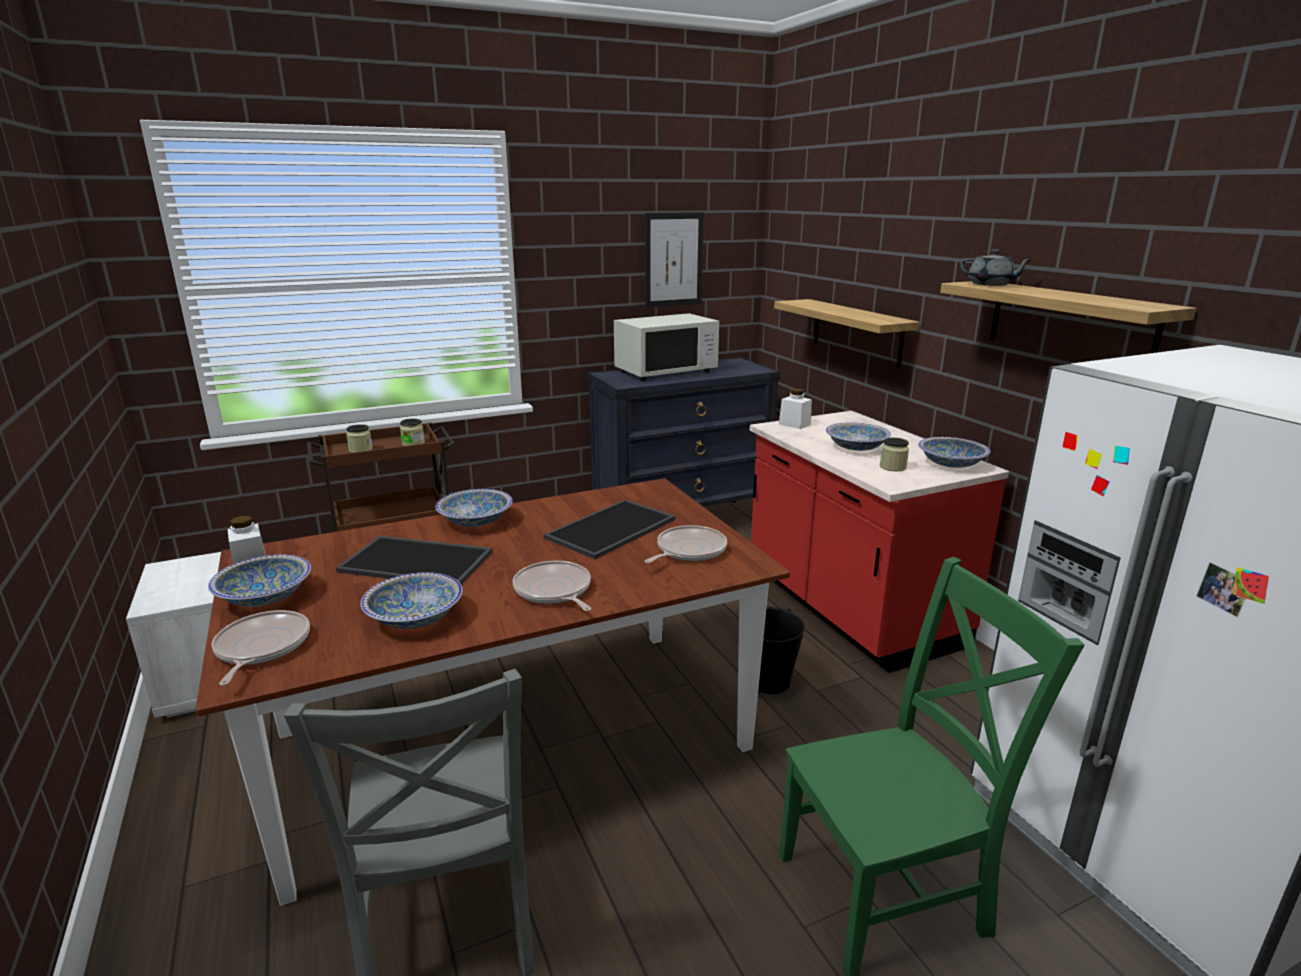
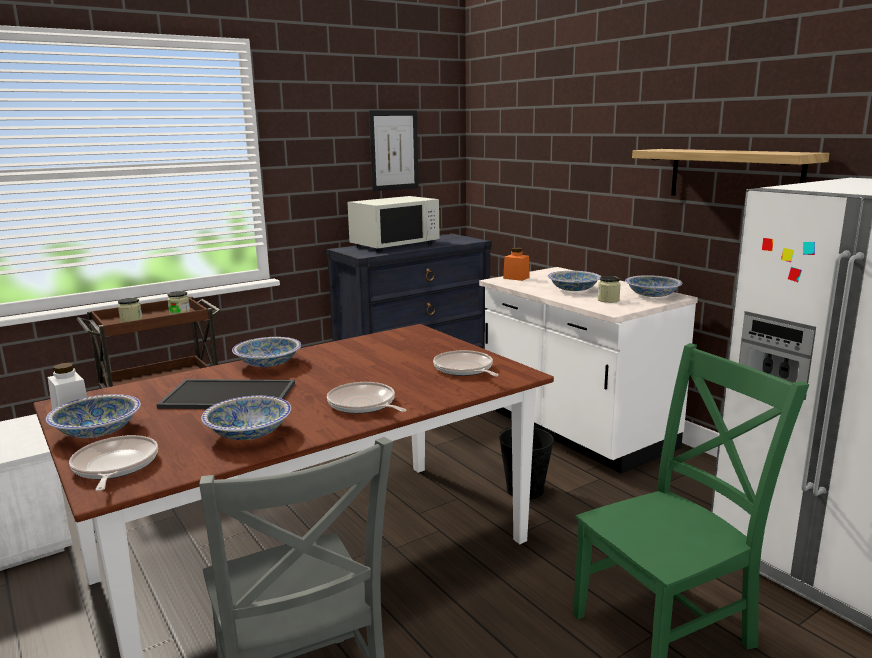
camera: 10 degrees left, 5 degrees down
tray [544,499,675,559] -> none
frying pan [645,525,727,563] -> frying pan turned 60 degrees counterclockwise [433,350,499,376]
red counter [750,411,1009,673] -> white counter [479,267,698,474]
shelf [774,299,919,368] -> none
white jar [779,388,812,429] -> orange jar [503,248,530,281]
grey teapot [960,249,1033,286] -> none

